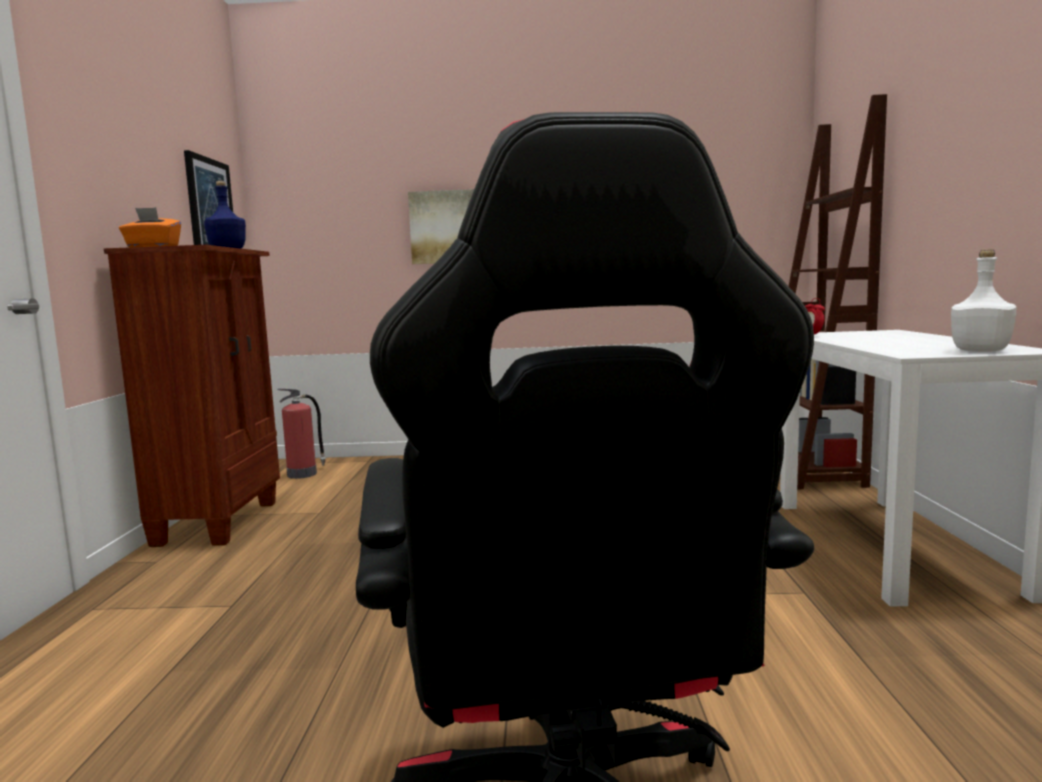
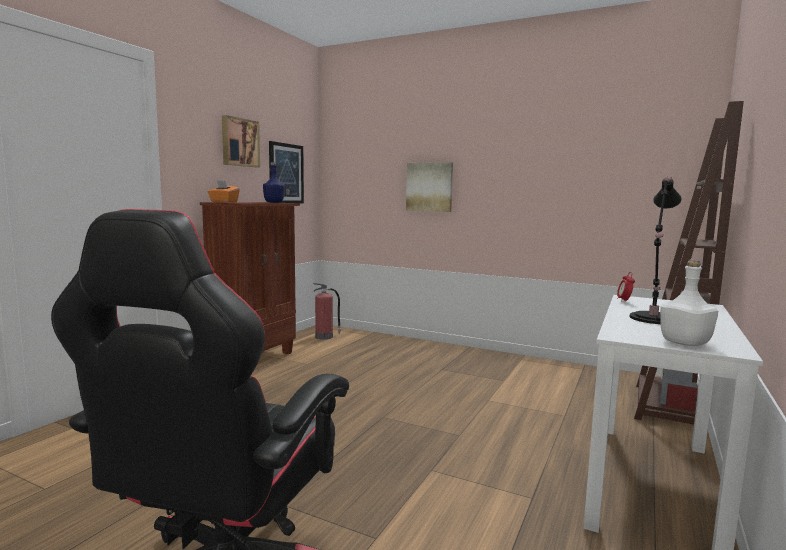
camera: 25 degrees right, 0 degrees up
none -> picture [222,115,260,167]
none -> black table lamp [630,176,681,324]

